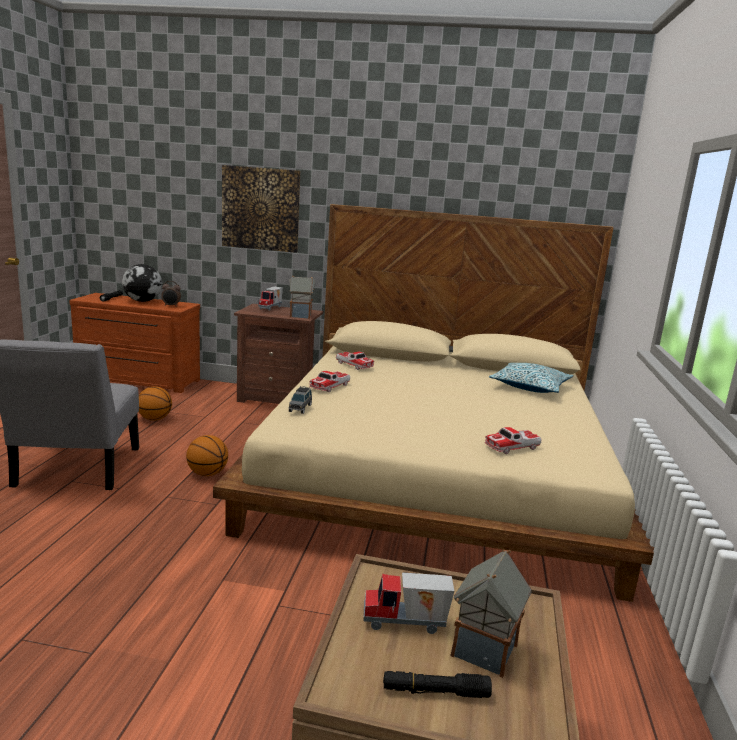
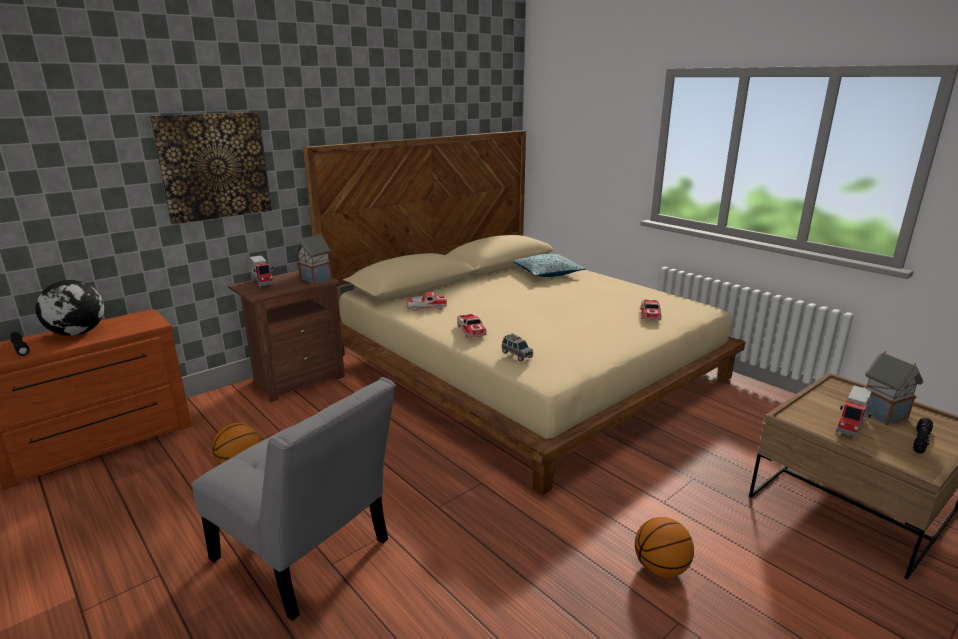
camera: 50 degrees left, 5 degrees up
alarm clock [161,281,181,307] -> none
basketball [186,435,228,476] -> basketball moved to [635,517,694,578]

